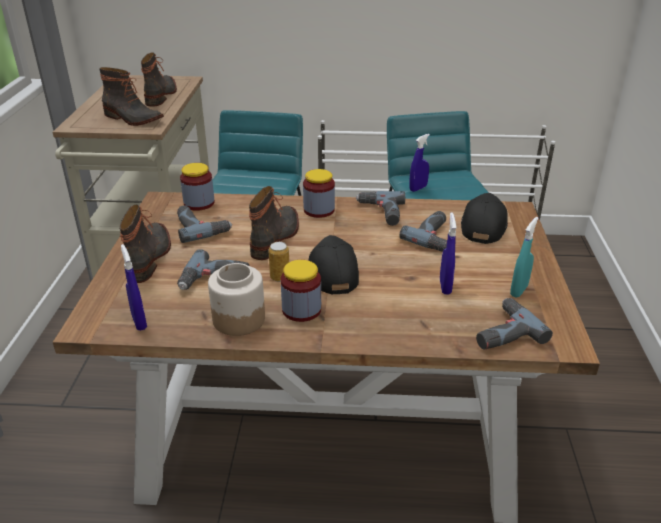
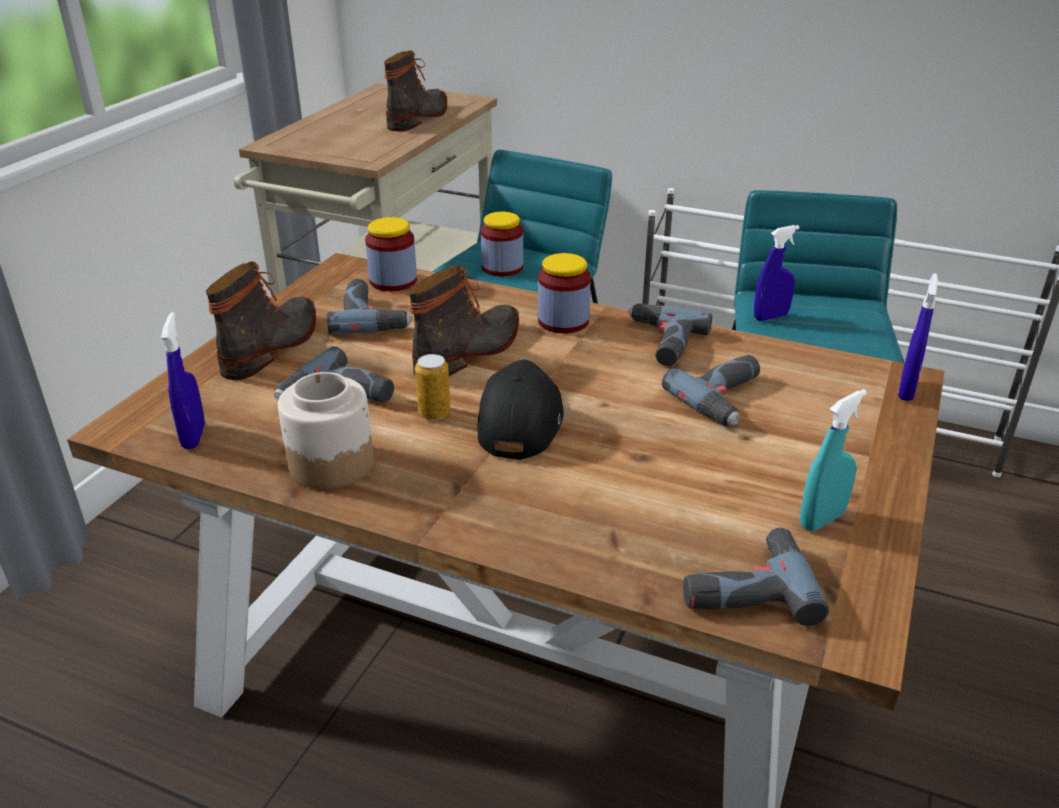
camera: 20 degrees right, 0 degrees up
boot [99,67,164,126] -> none
jar [281,260,321,322] -> jar moved to [481,212,523,277]
blue spray bottle [440,212,456,295] -> blue spray bottle moved to [898,273,938,401]
black cap [461,193,508,244] -> none

